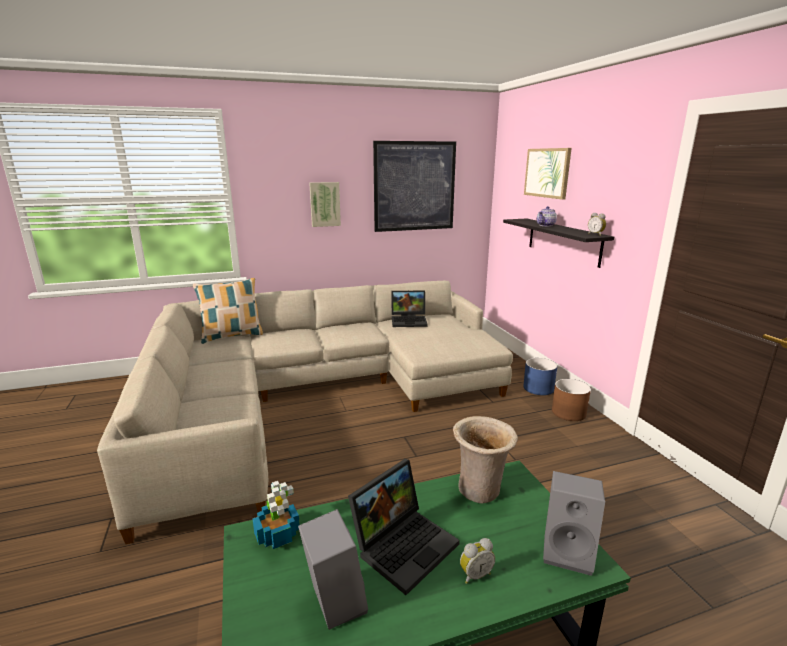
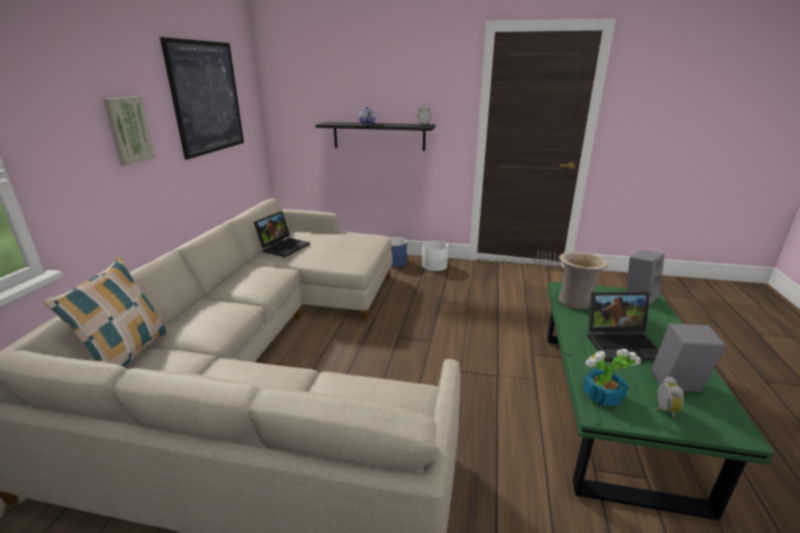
camera: 60 degrees left, 5 degrees up
laptop [348,459,460,595] -> laptop turned 105 degrees clockwise [587,292,659,362]
alarm clock [460,538,495,584] -> alarm clock moved to [656,376,684,419]
picture [524,148,572,200] -> none
brown planter [552,379,591,421] -> white planter [422,240,448,271]

